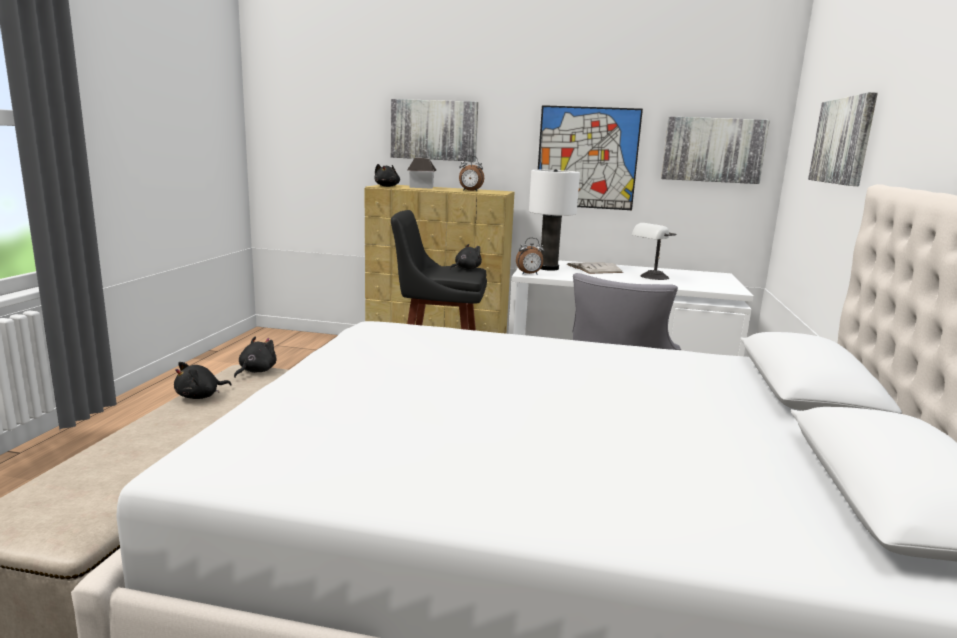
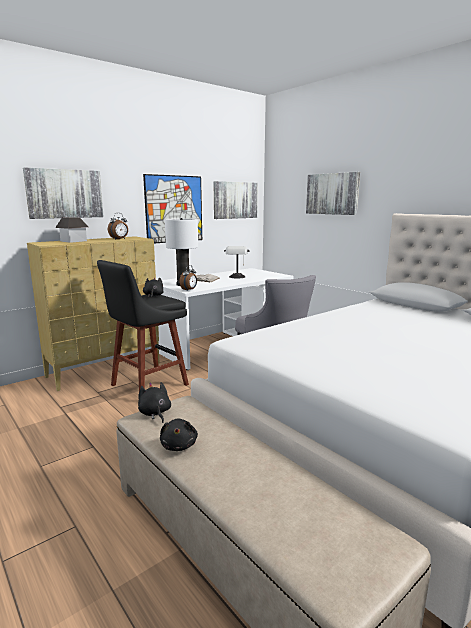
camera: 50 degrees left, 0 degrees up
black plush toy [374,164,400,187] -> none

